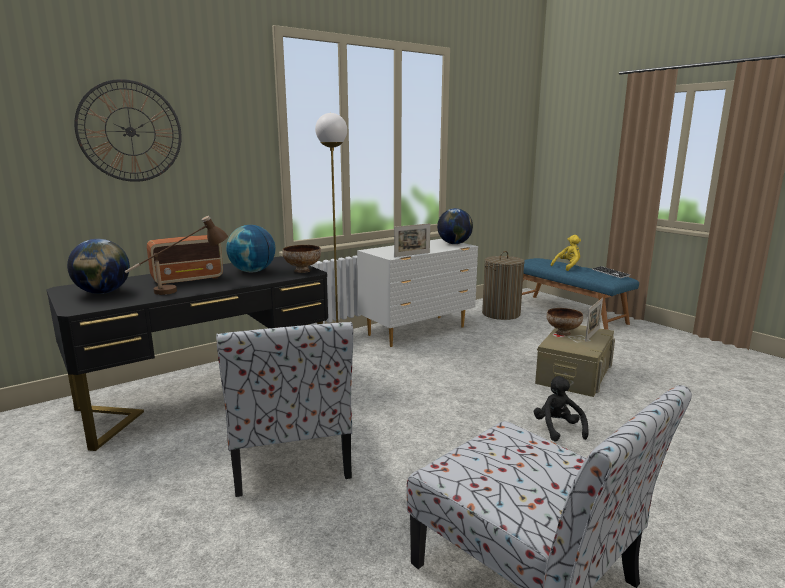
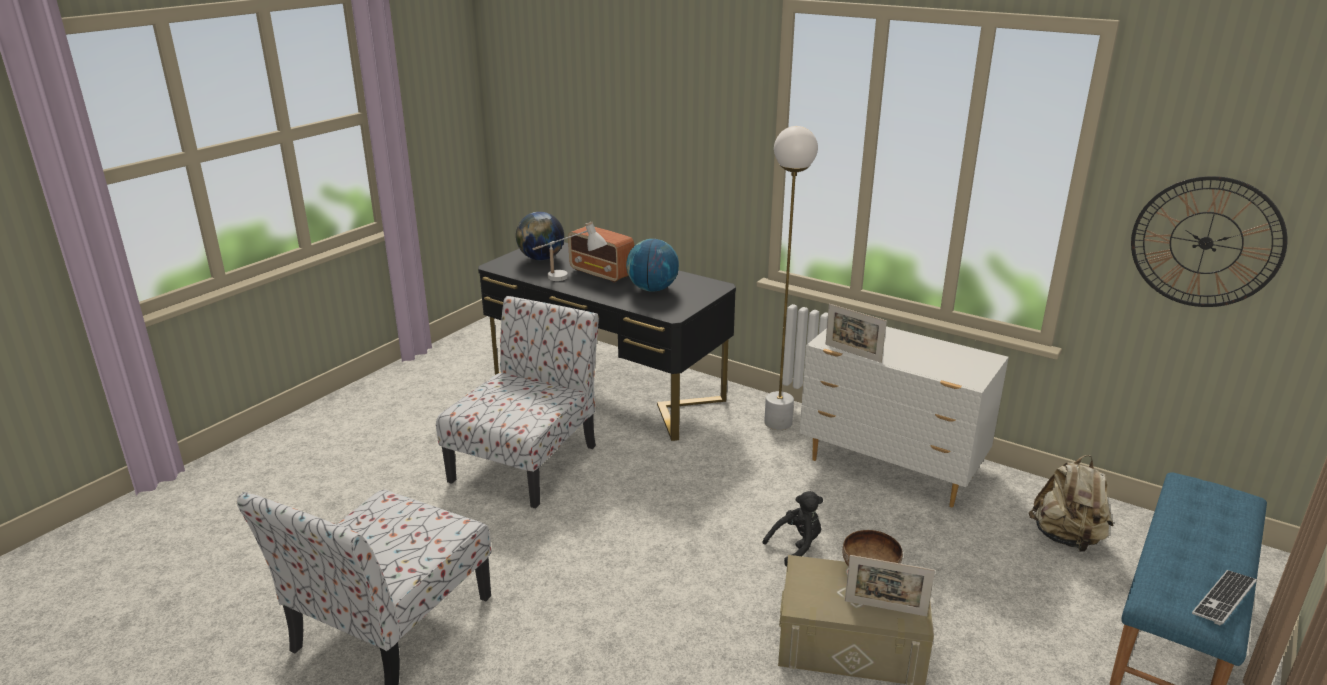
camera: 70 degrees right, 10 degrees up
wall clock [74,79,182,182] -> wall clock moved to [1131,176,1287,307]
brown table lamp [125,216,228,295] -> white table lamp [532,222,607,281]
chair [216,322,353,497] -> chair turned 150 degrees clockwise [436,296,599,508]
bowl [282,245,321,273] -> none
globe [437,208,473,244] -> none
laundry basket [482,251,525,320] -> beige backpack [1029,455,1113,552]
black plush toy [534,376,589,442] -> black plush toy moved to [762,491,823,567]
yellow plush toy [551,235,581,271] -> none

